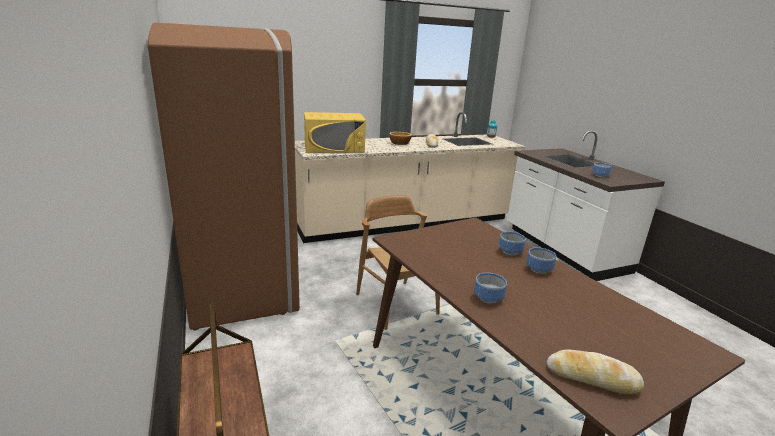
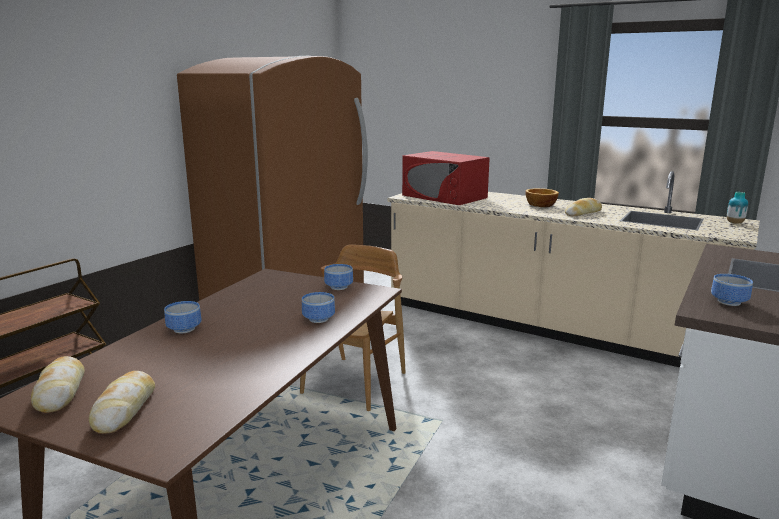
camera: 55 degrees right, 5 degrees down
yellow microwave [304,112,366,153] -> red microwave [402,151,490,205]
bowl [526,248,556,274] -> bowl moved to [324,264,353,290]
none -> bread [89,371,155,434]

